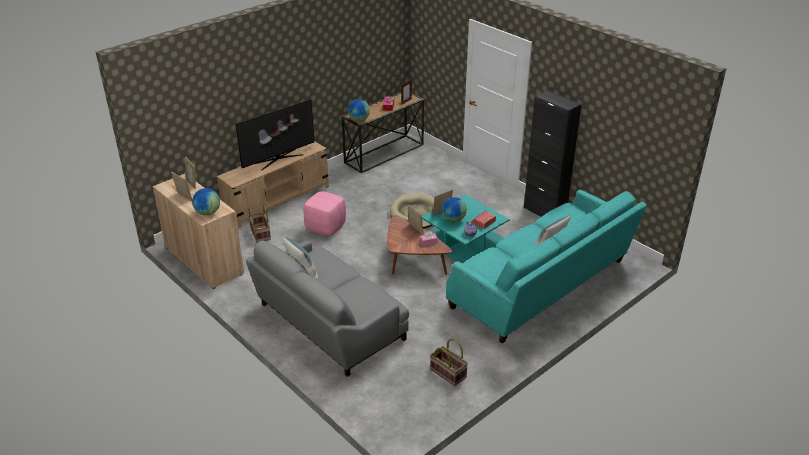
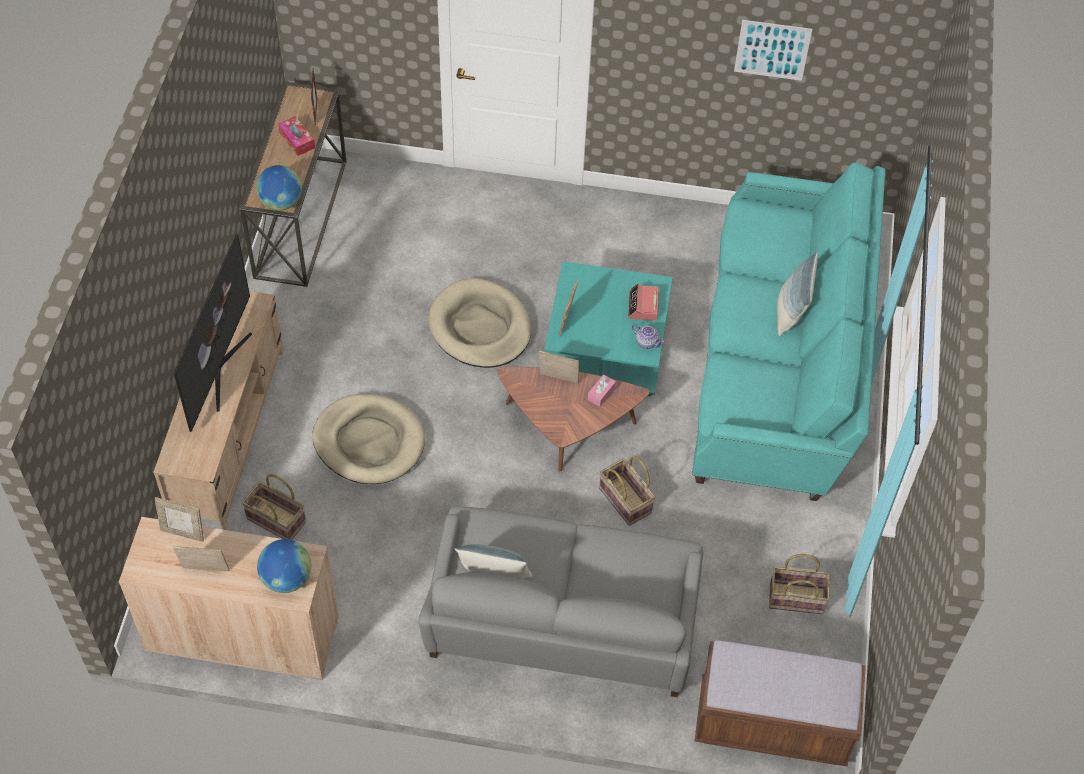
camera: 40 degrees left, 20 degrees up
pink ottoman [304,191,346,236] -> beige dog bed [312,394,425,484]
globe [442,197,467,222] -> none
black cabinet [524,90,581,217] -> none
none -> basket [599,455,655,526]
none -> brown bench [695,640,866,766]
none -> picture [734,20,812,81]

